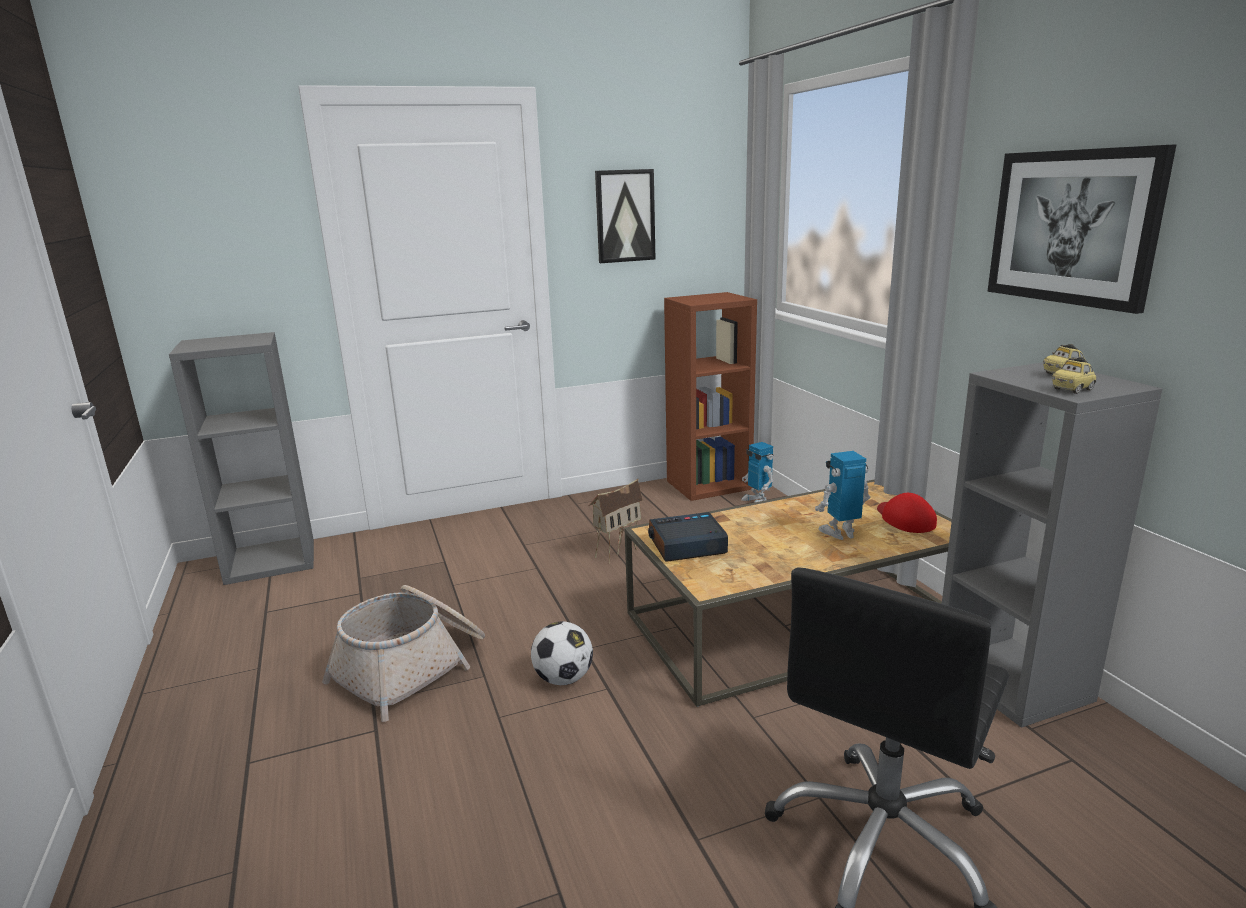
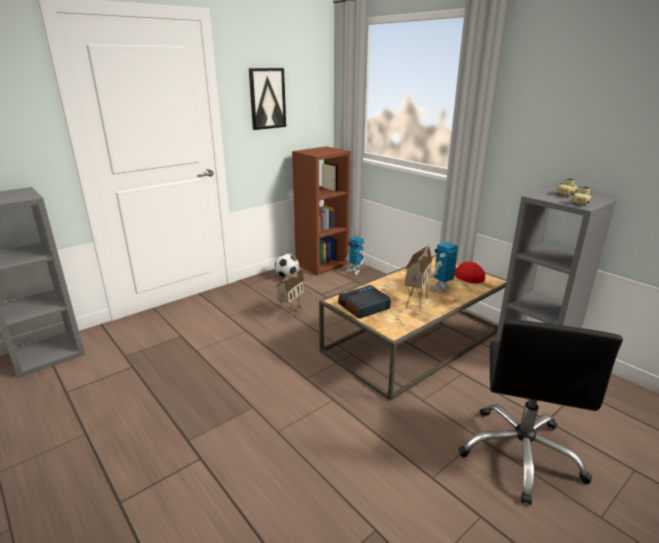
camera: 20 degrees left, 5 degrees up
basket [322,585,485,722] -> none
football [531,621,593,685] -> football moved to [275,254,299,278]
picture [987,144,1177,314] -> none
none -> toy house [404,245,433,312]

